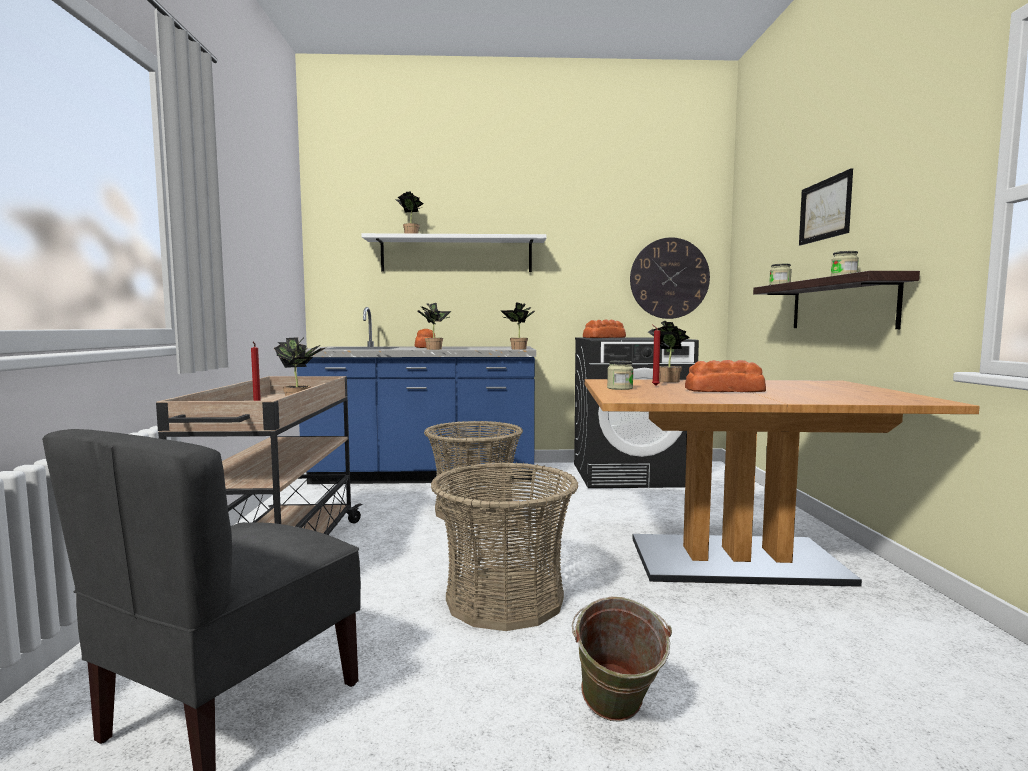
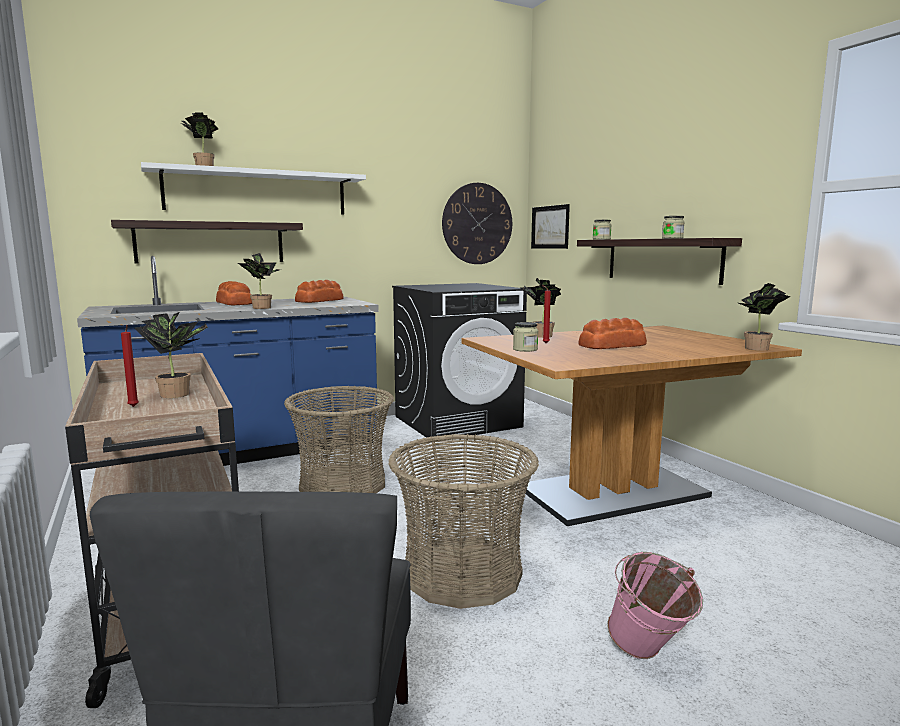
camera: 25 degrees left, 5 degrees up
potted plant [501,302,535,350] -> potted plant moved to [739,283,791,351]
green bucket [572,597,672,722] -> pink bucket [607,552,703,659]
bread [583,319,626,338] -> bread moved to [295,280,344,303]
picture [799,168,853,245] -> picture moved to [531,204,570,249]
none -> shelf [111,220,303,264]

